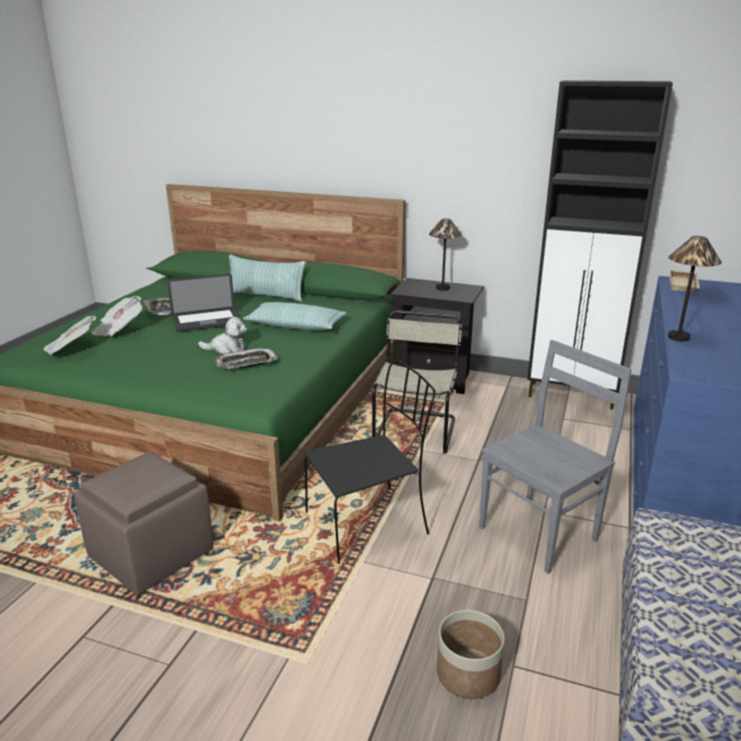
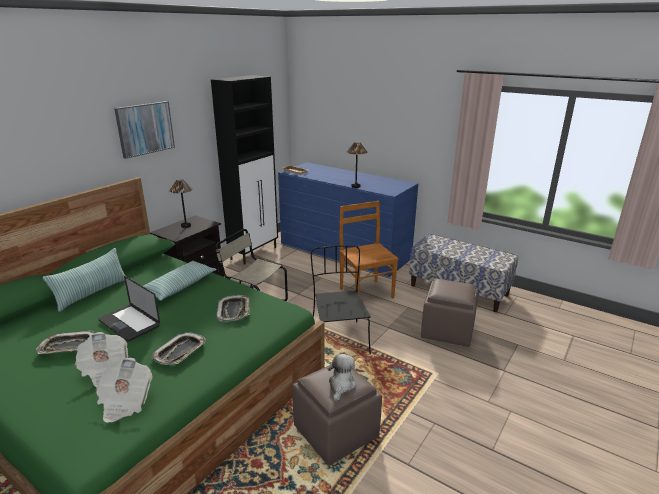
camera: 75 degrees left, 0 degrees up
laptop [167,274,239,332] -> laptop turned 135 degrees clockwise [98,276,160,342]
plush toy [198,317,247,354] -> plush toy moved to [328,354,356,402]
planter [437,610,505,699] -> brown ottoman [421,279,478,347]
grey chair [479,340,632,574] -> brown chair [339,201,399,299]
none -> picture [114,101,175,159]
none -> tray [151,332,206,365]

